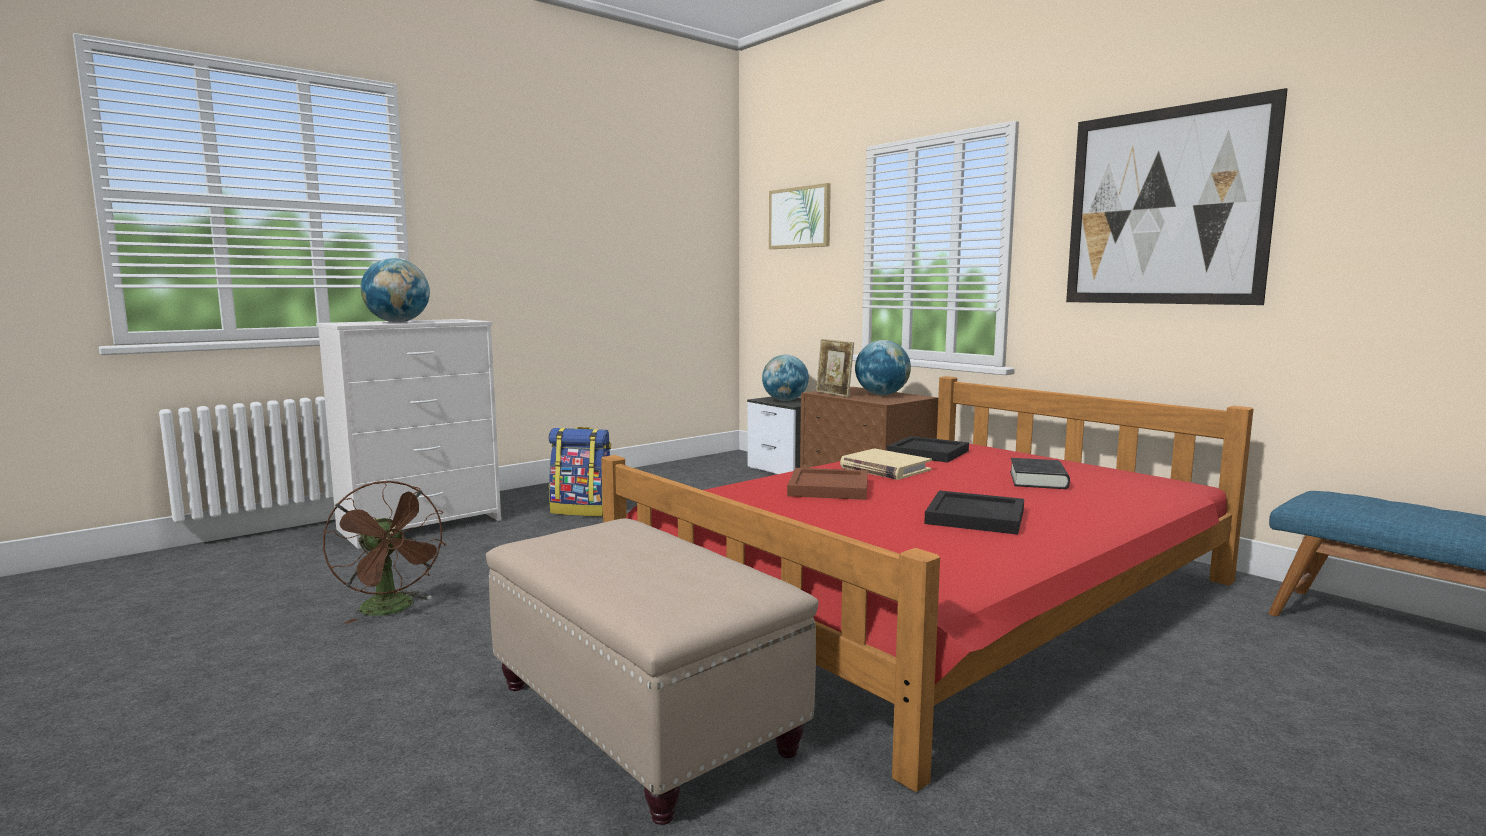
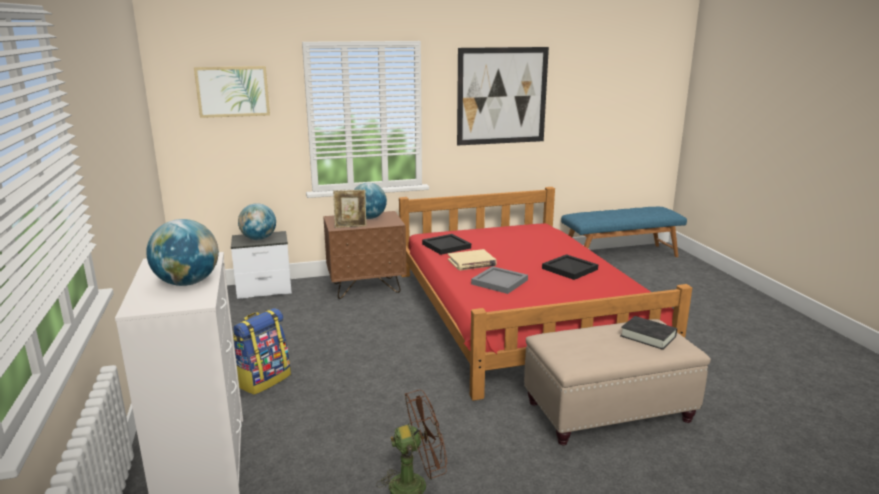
camera: 65 degrees left, 10 degrees up
brown tray [787,468,868,500] -> grey tray [471,266,528,294]
black book [1010,458,1070,489] -> black book moved to [620,316,677,350]

